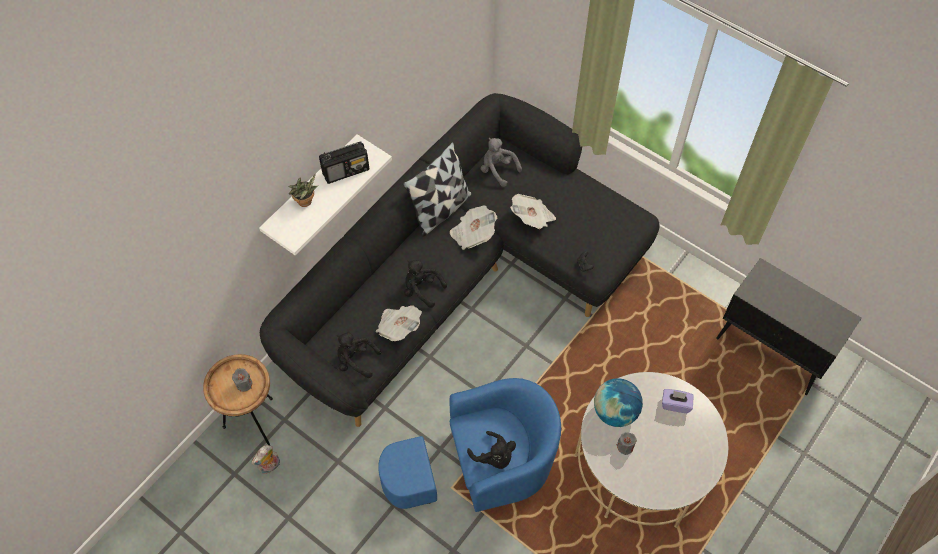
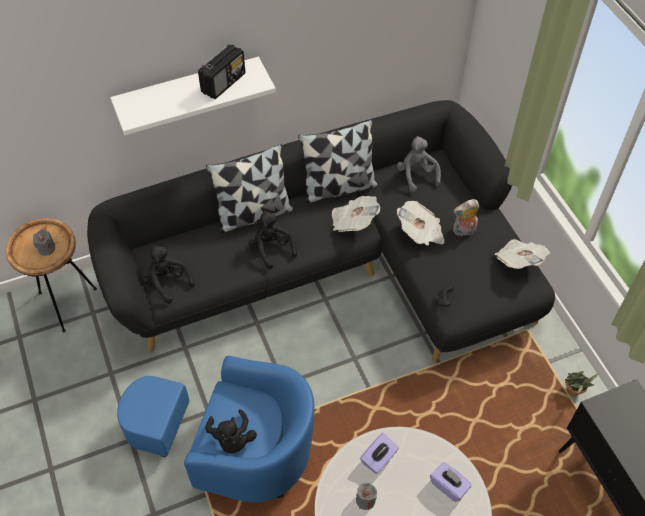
camera: 30 degrees right, 5 degrees down
plush toy [251,445,280,474] -> plush toy moved to [453,199,480,236]
potted plant [288,174,318,207] -> potted plant moved to [565,371,598,396]
radio [319,141,369,184] -> radio turned 60 degrees counterclockwise [198,44,245,99]
newspaper [376,305,422,341] -> newspaper moved to [494,239,550,269]
globe [594,378,643,427] -> purple tissue box [360,433,399,474]
none -> pillow [206,144,293,233]

